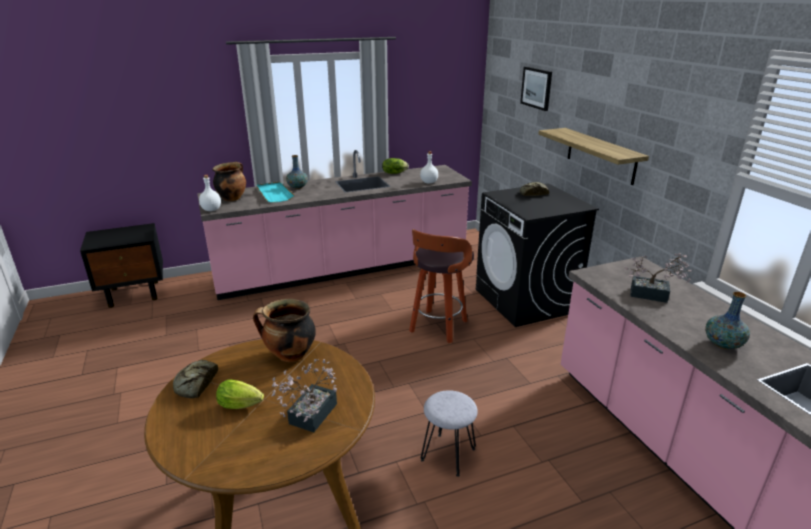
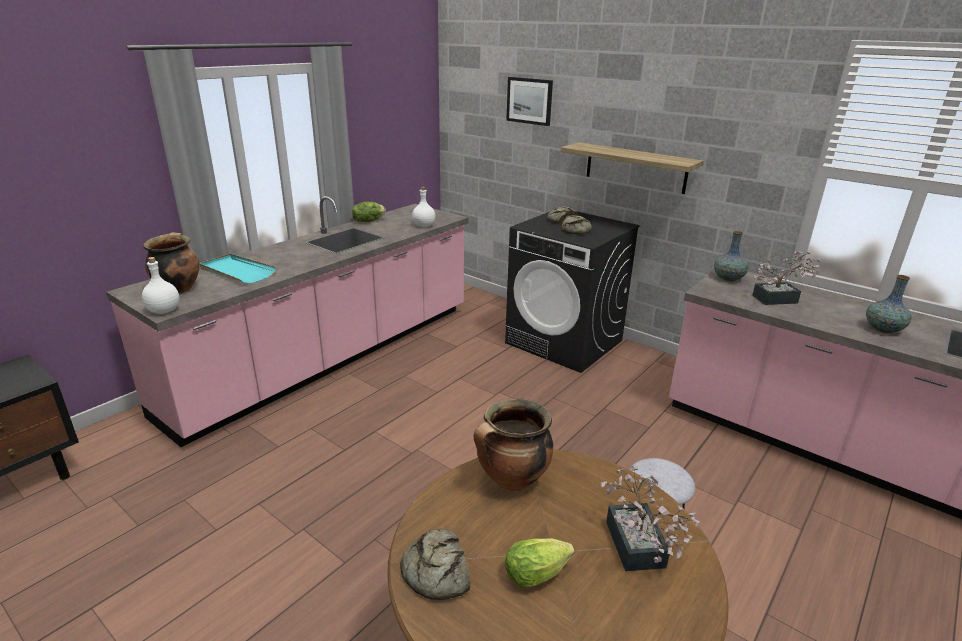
camera: 30 degrees left, 0 degrees up
vase [286,155,308,189] -> vase moved to [714,231,749,281]
stool [409,229,474,343] -> none
none -> bread [562,215,592,235]

